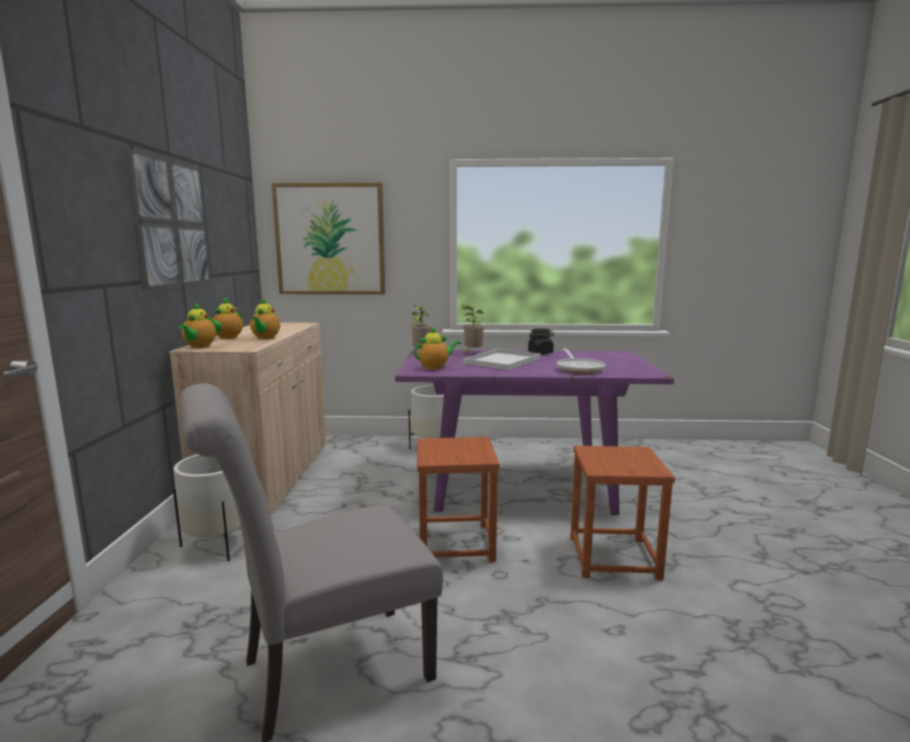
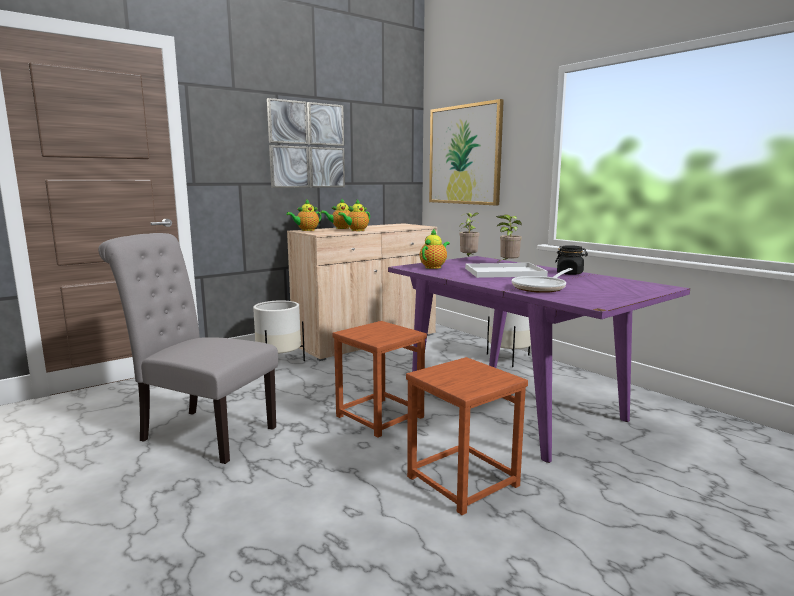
camera: 50 degrees right, 0 degrees up
teapot [414,326,461,370] -> teapot turned 75 degrees counterclockwise [420,229,450,269]

